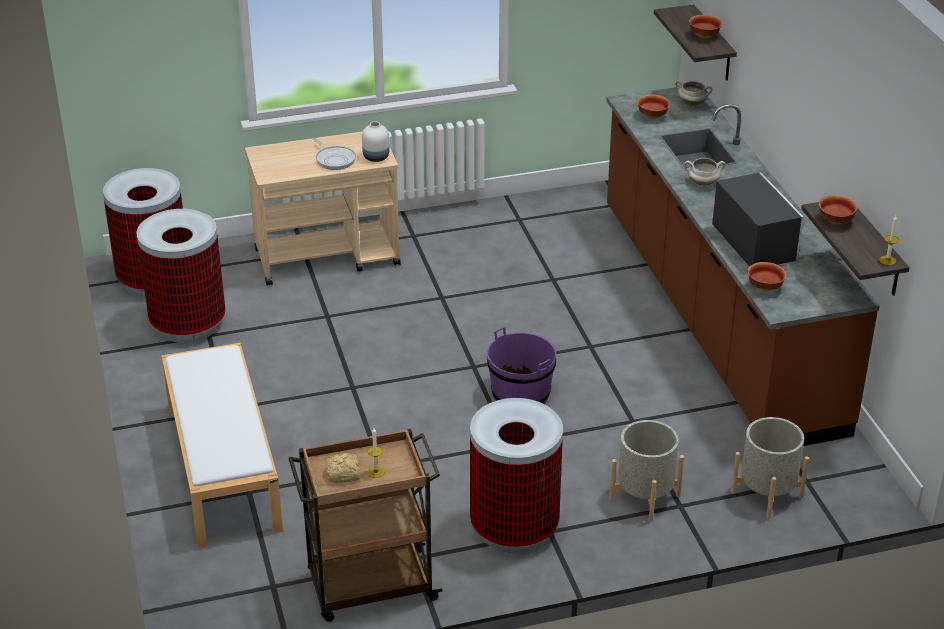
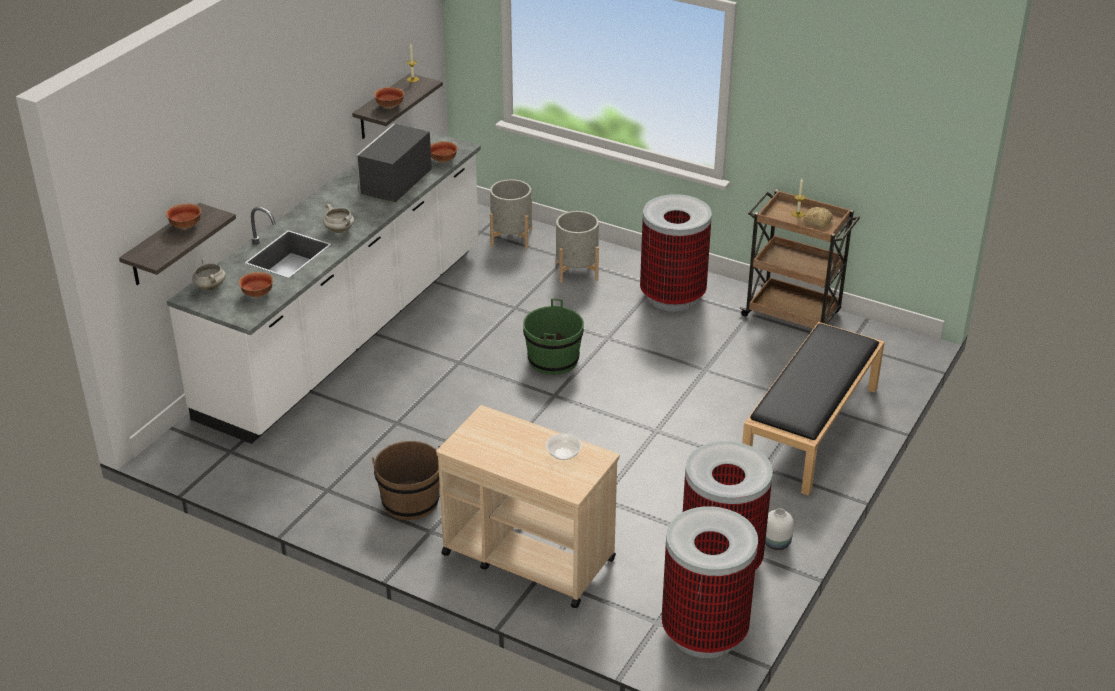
camera: 135 degrees left, 0 degrees up
white bench [161,343,283,548] -> black bench [742,322,884,496]
frying pan [313,138,356,170] -> none
white vase [362,121,389,162] -> white vase moved to [765,508,794,550]
purple bucket [487,327,556,404] -> green bucket [523,299,584,375]
brown counter [606,87,880,446] -> white counter [167,125,481,444]
none -> brown bucket [372,441,440,520]
none -> bowl [545,433,582,460]

